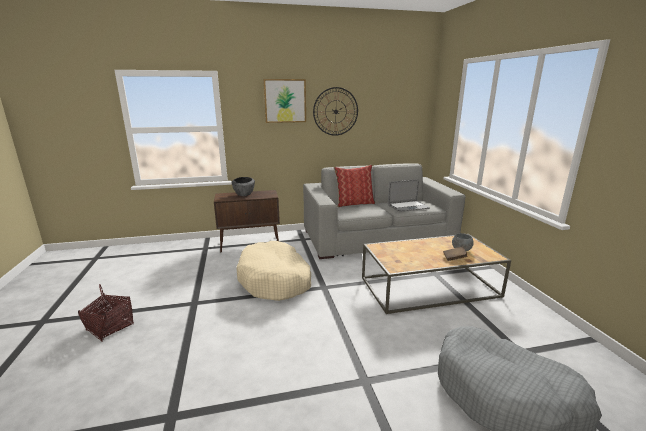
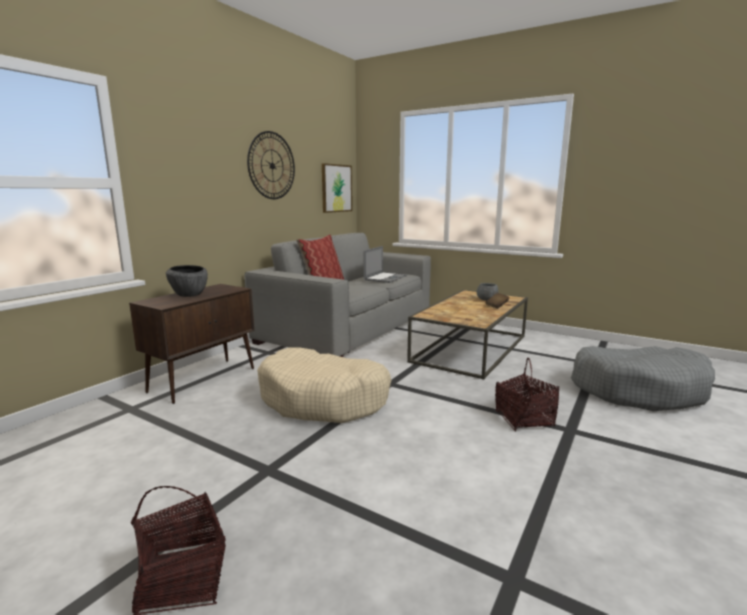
camera: 45 degrees left, 5 degrees down
picture [263,79,306,123] -> picture moved to [322,163,352,213]
none -> basket [495,358,559,431]

